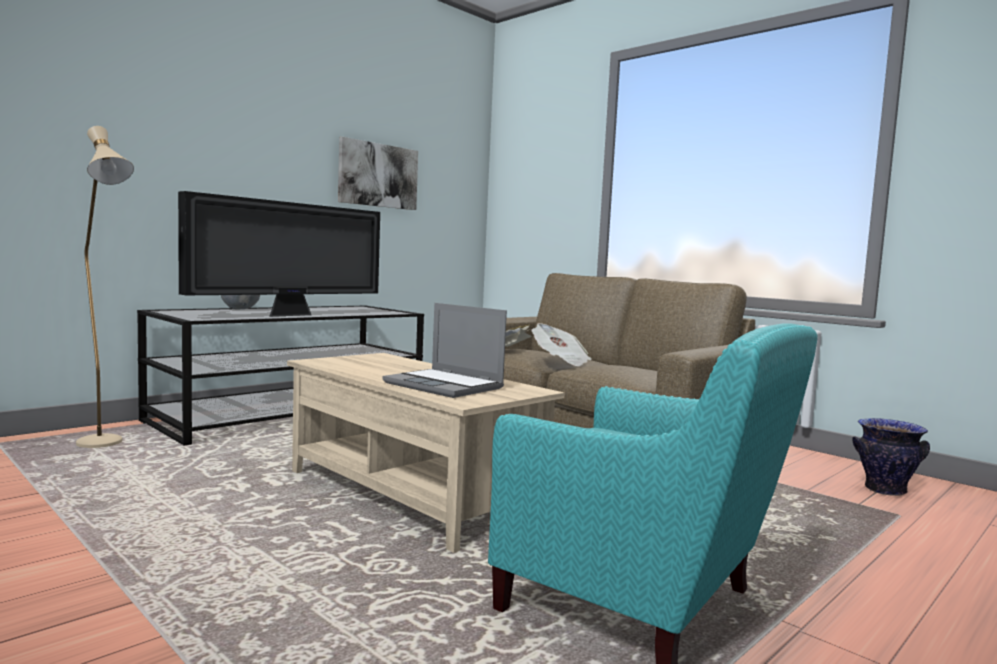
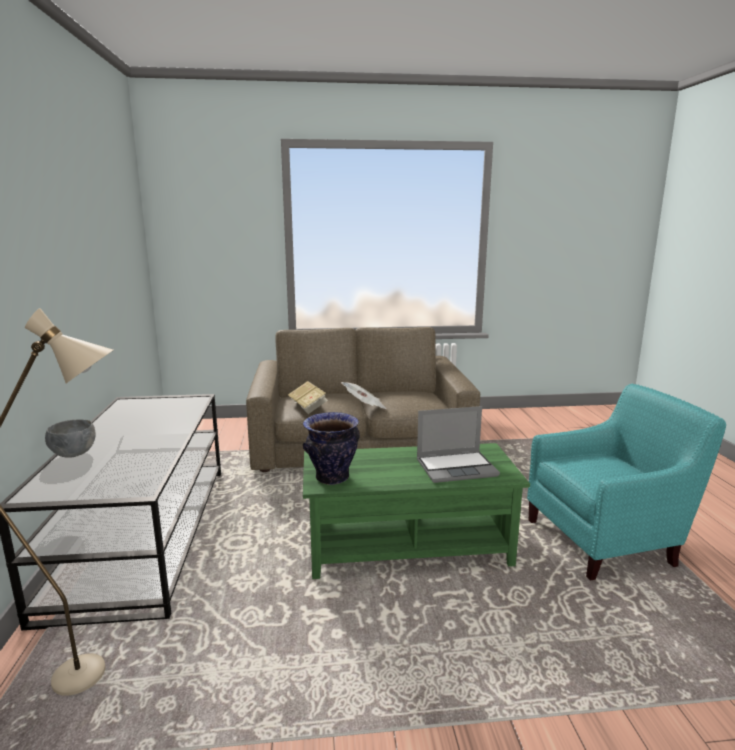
camera: 50 degrees left, 10 degrees up
television [178,191,380,317] -> none
beige coffee table [287,353,564,553] -> green coffee table [303,443,530,579]
picture [338,137,418,210] -> none
vase [852,418,930,496] -> vase moved to [303,412,359,485]

